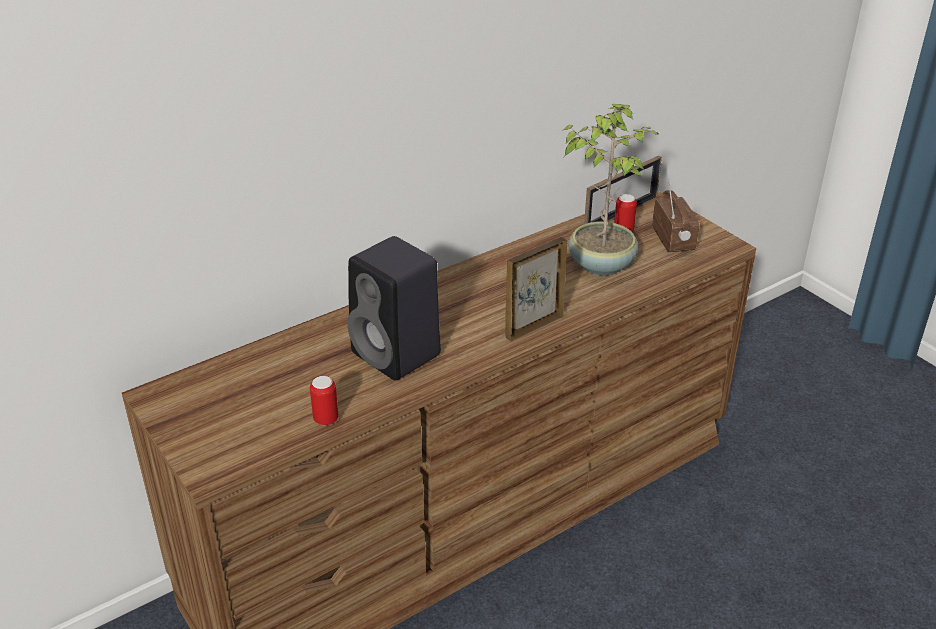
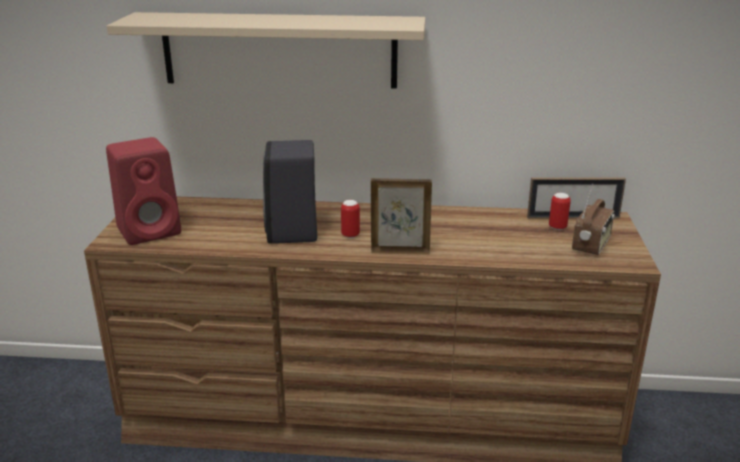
camera: 40 degrees right, 10 degrees down
can [310,376,339,426] -> can moved to [341,200,360,238]
potted plant [562,104,660,276] -> none
none -> red speaker [106,137,181,245]
none -> beige shelf [107,12,425,88]

